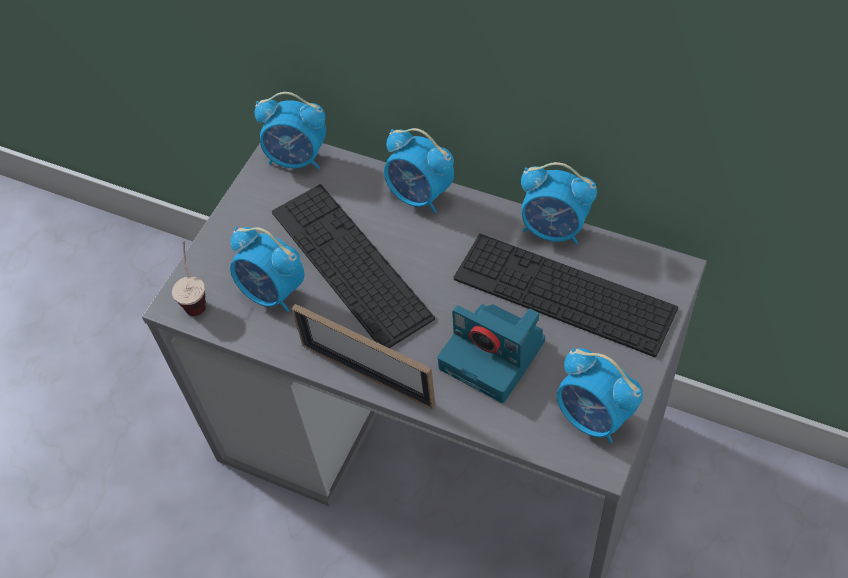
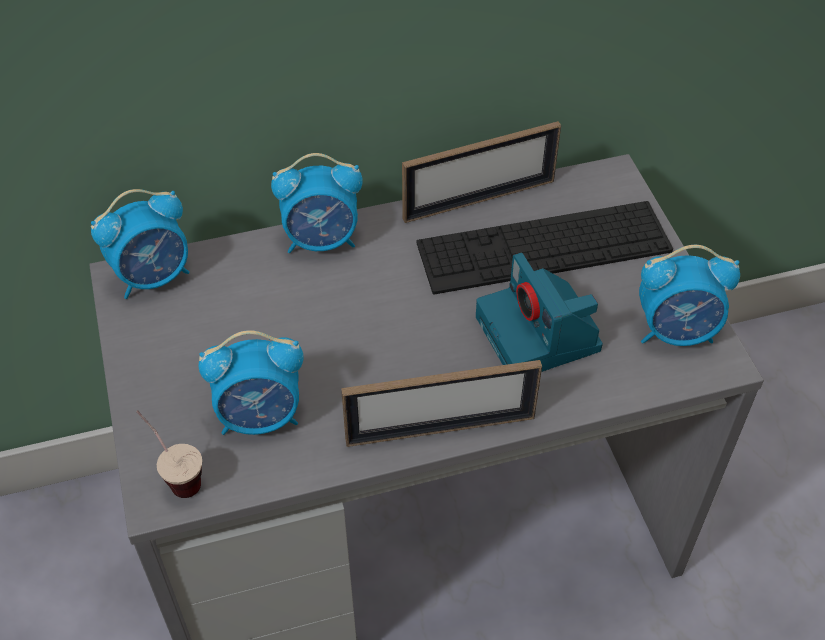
camera: 45 degrees left, 5 degrees down
keyboard [272,184,435,348] -> none
camera [437,304,545,403] -> camera turned 75 degrees clockwise [476,253,603,372]
alarm clock [521,162,597,245] -> picture frame [402,121,561,223]

